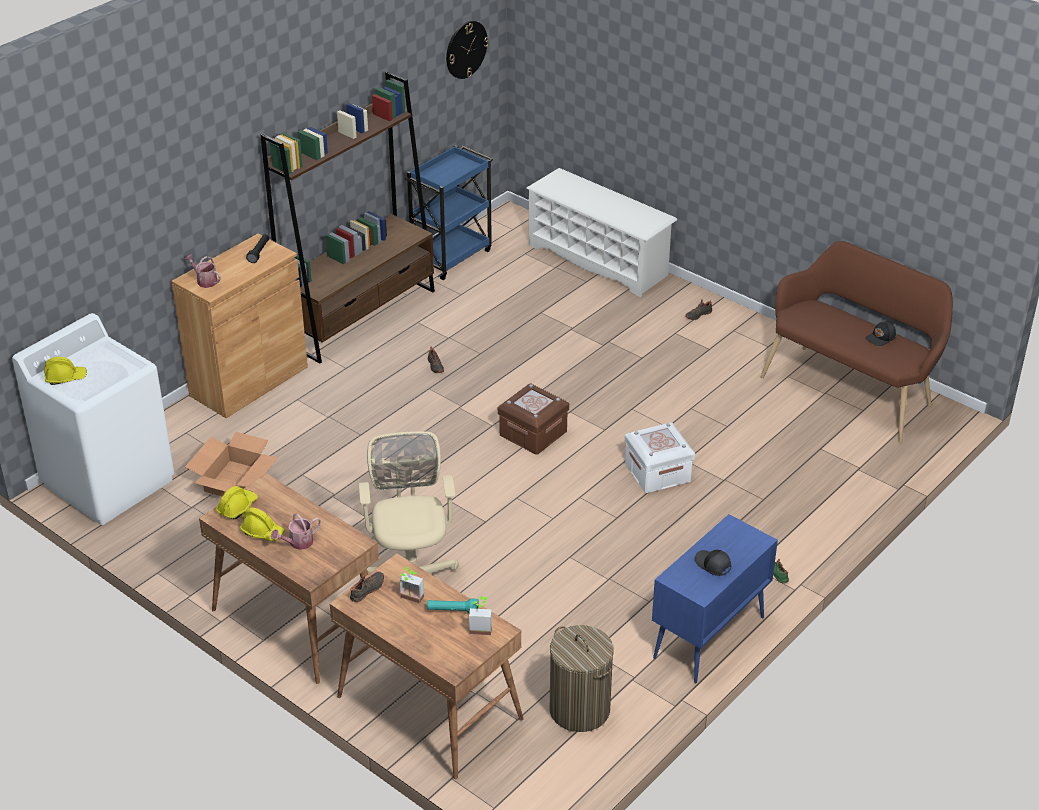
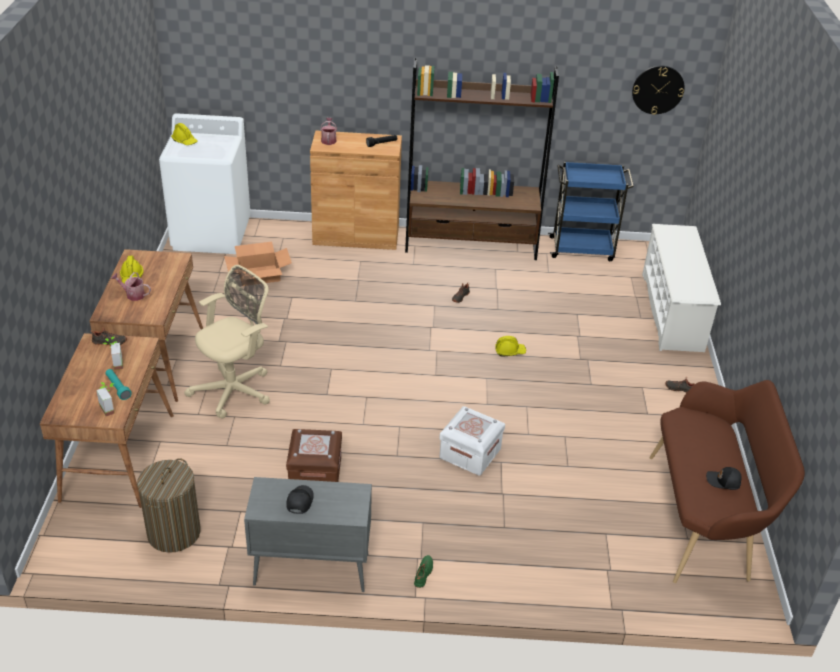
camera: 50 degrees right, 0 degrees up
yellow hard hat [216,486,258,519] -> yellow hard hat moved to [495,336,526,356]
brown storage box [498,383,569,455] -> brown storage box moved to [286,429,342,482]
blue cabinet [652,514,778,683] -> grey cabinet [244,477,372,592]

